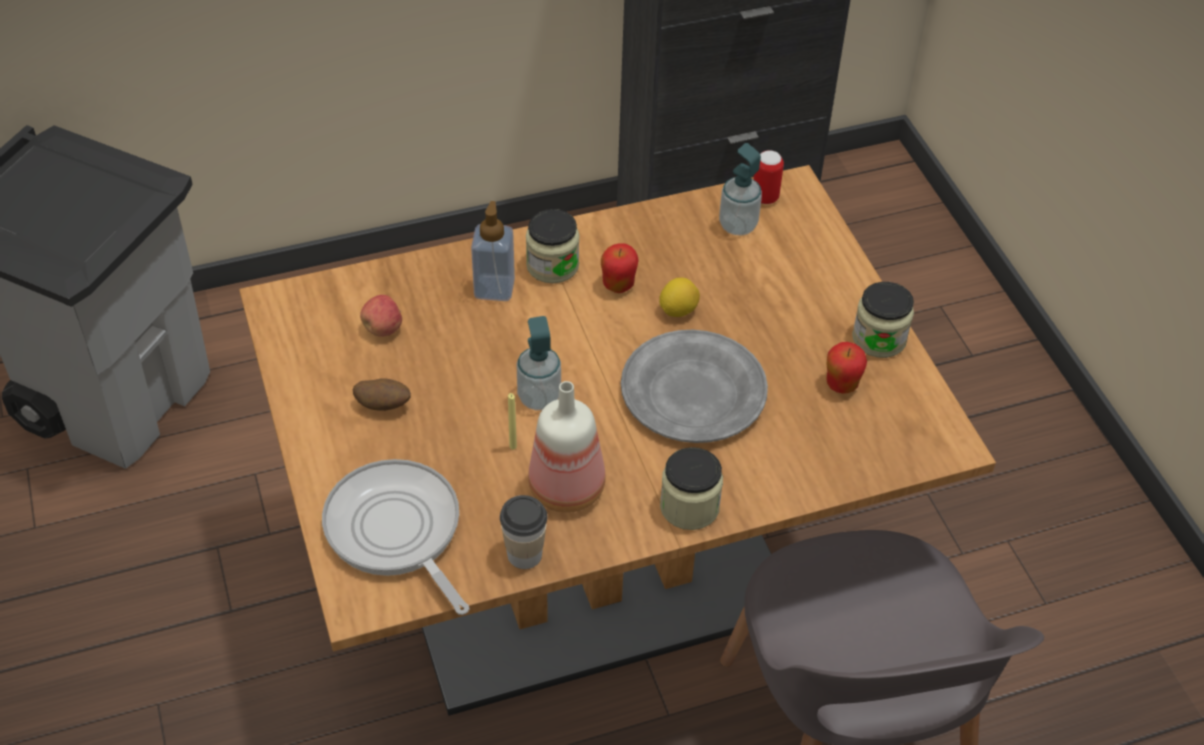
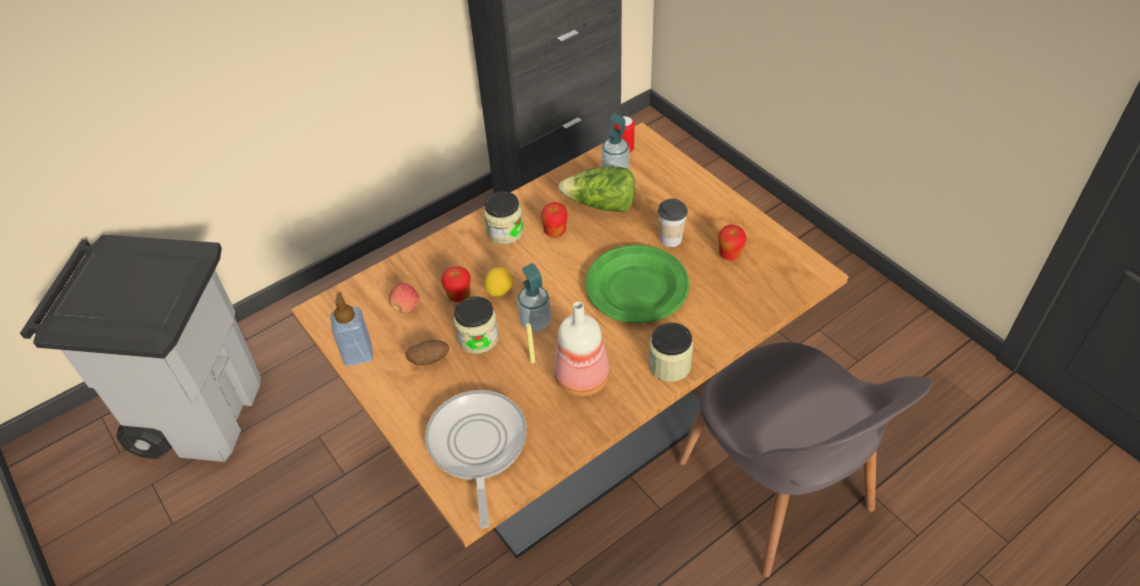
camera: 15 degrees left, 0 degrees up
frying pan [322,459,469,615] -> frying pan turned 45 degrees clockwise [425,390,527,528]
soap dispenser [471,201,515,301] -> soap dispenser moved to [331,292,373,366]
cup [500,495,548,569] -> cup moved to [658,199,688,247]
grey plate [621,330,768,443] -> green plate [585,245,689,323]
lemon [659,278,700,317] -> lemon moved to [484,267,513,297]
jar [852,282,914,358] -> jar moved to [454,296,499,354]
none -> apple [441,266,471,302]
none -> lettuce [558,166,635,212]

